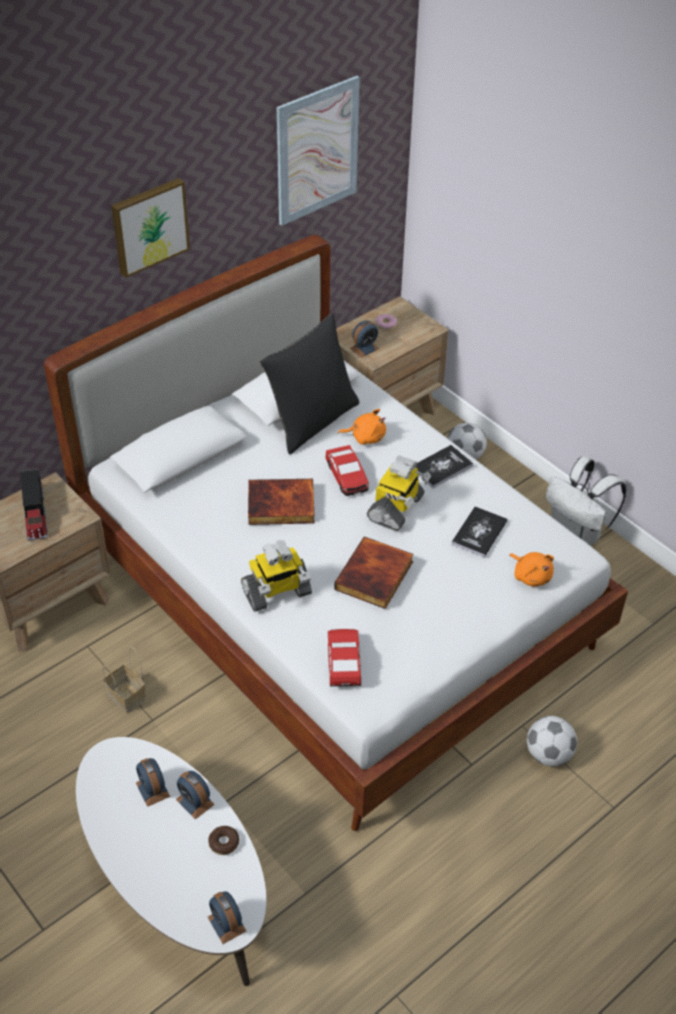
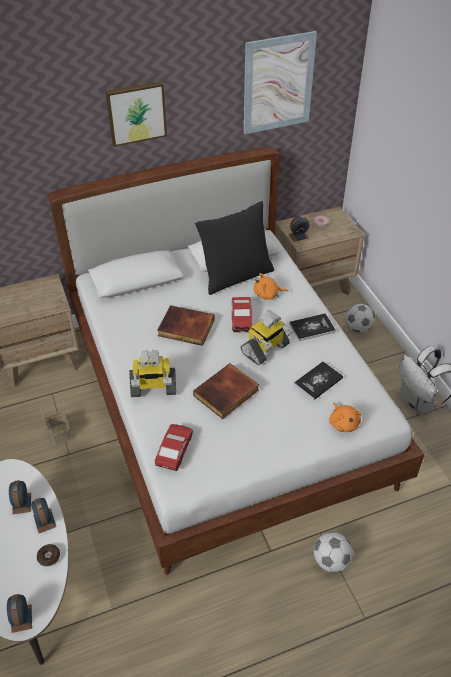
camera: 20 degrees right, 0 degrees up
toy truck [20,470,48,541] -> none
orange plush toy [338,409,386,445] -> orange plush toy turned 150 degrees clockwise [254,273,288,300]

